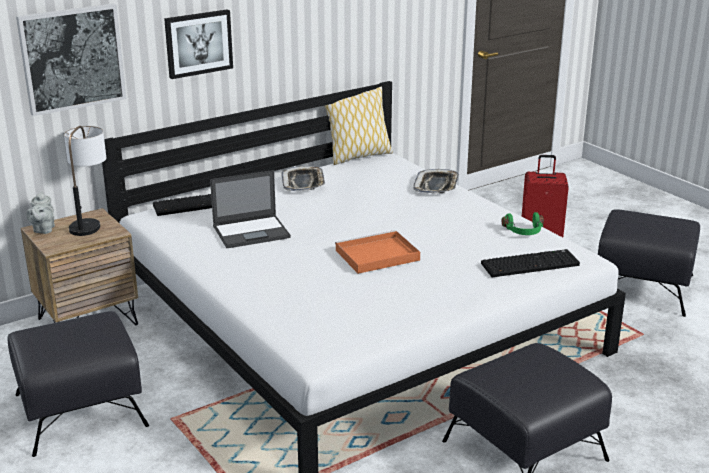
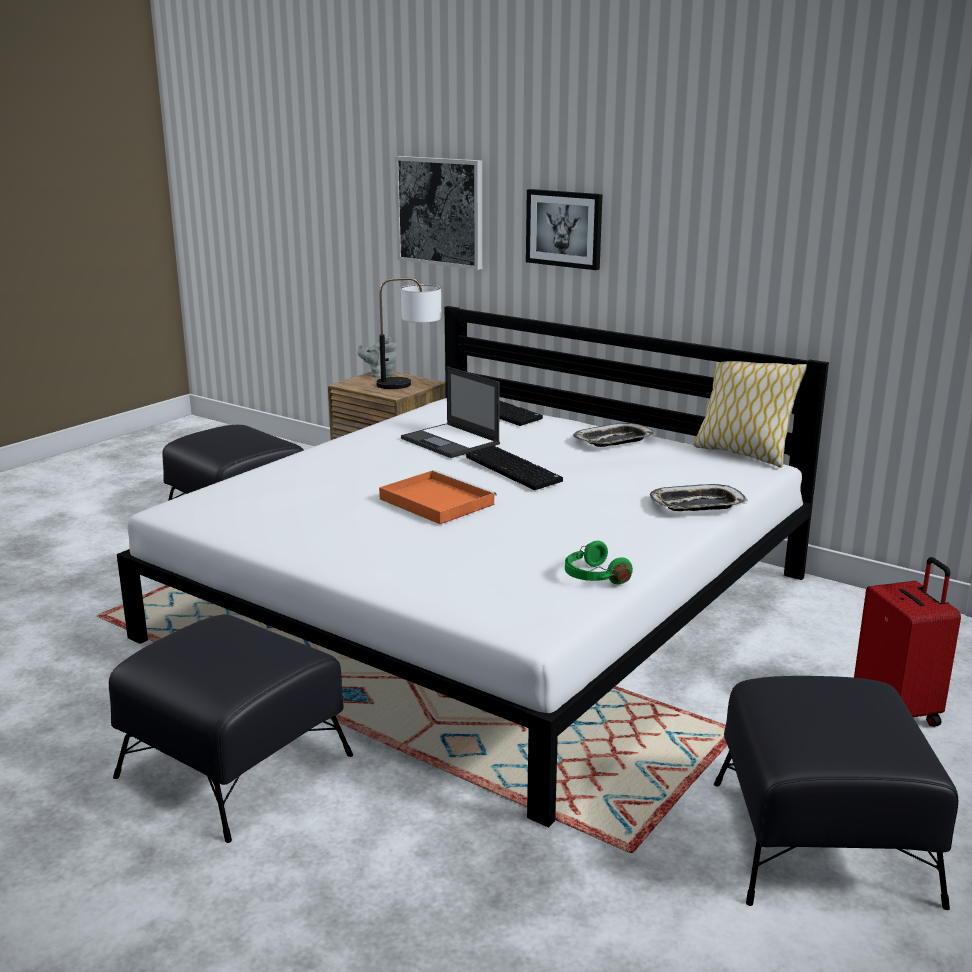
camera: 70 degrees right, 5 degrees down
keyboard [481,249,580,277] -> keyboard moved to [466,445,563,490]

